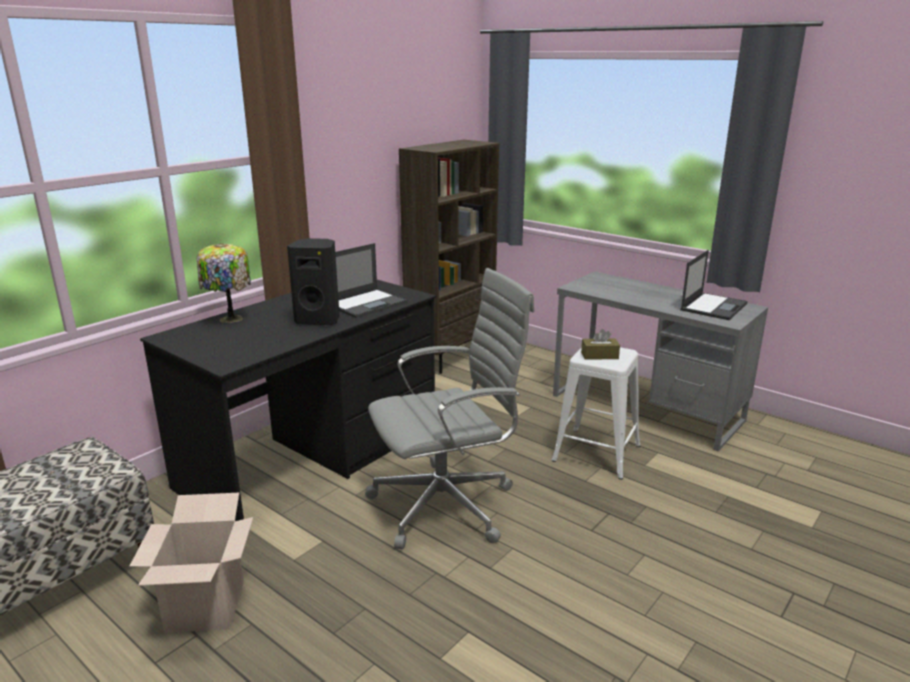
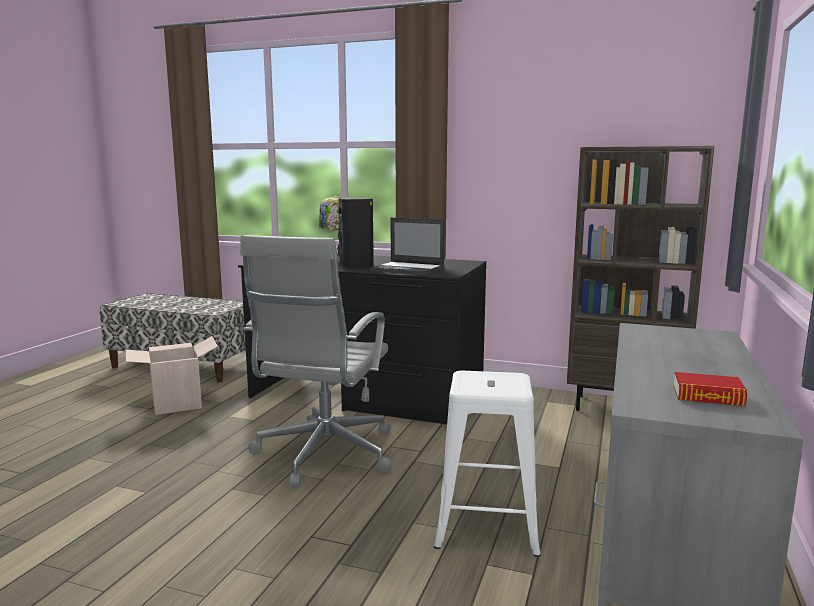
camera: 70 degrees right, 10 degrees down
grey office chair [365,268,534,549] -> grey office chair turned 60 degrees clockwise [240,235,392,487]
brown tissue box [581,329,620,360] -> none
laptop [680,250,748,320] -> book [673,372,747,406]

